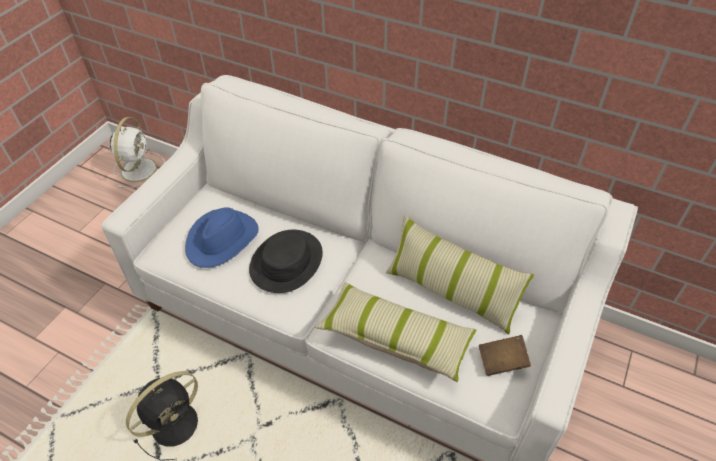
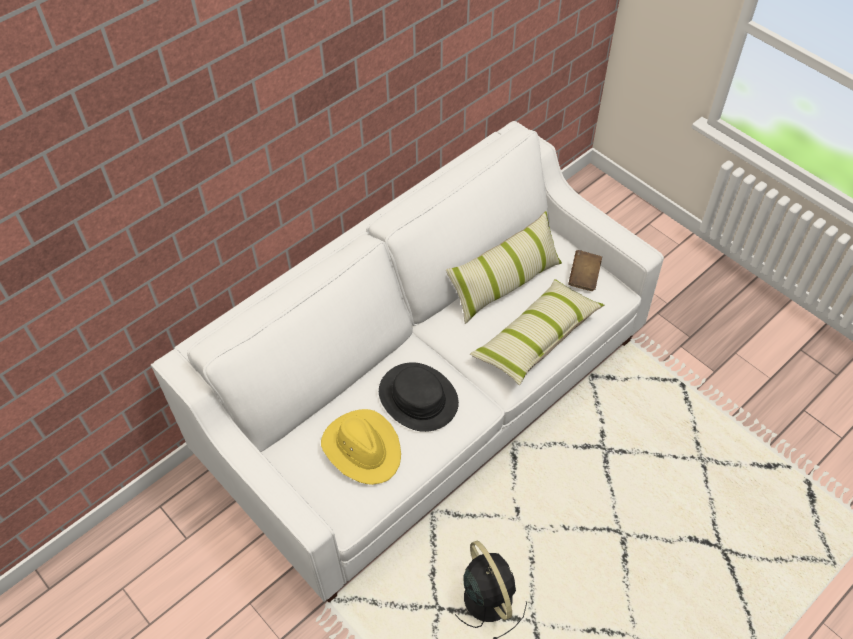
camera: 70 degrees left, 5 degrees up
white fan [110,117,165,188] -> none
blue hat [185,207,259,268] -> yellow hat [321,409,401,485]

